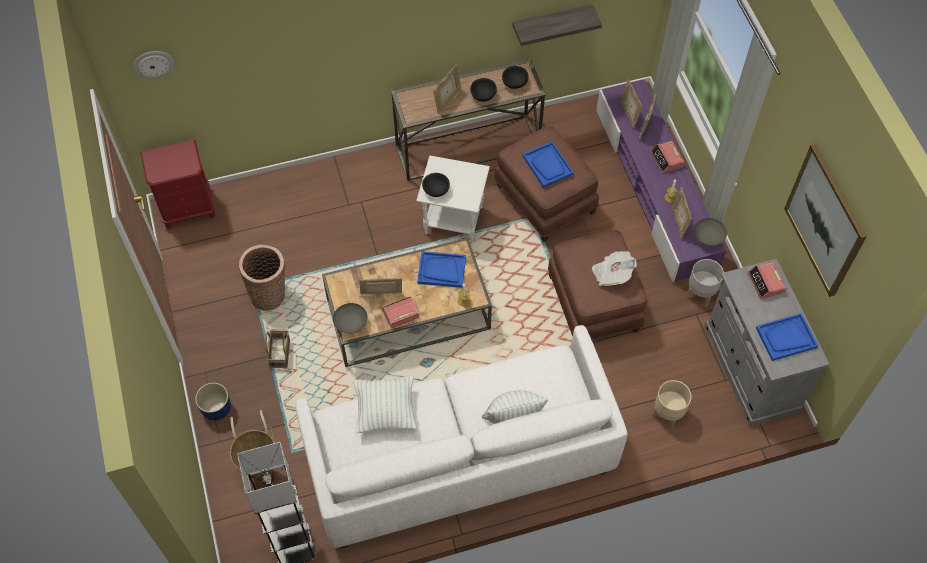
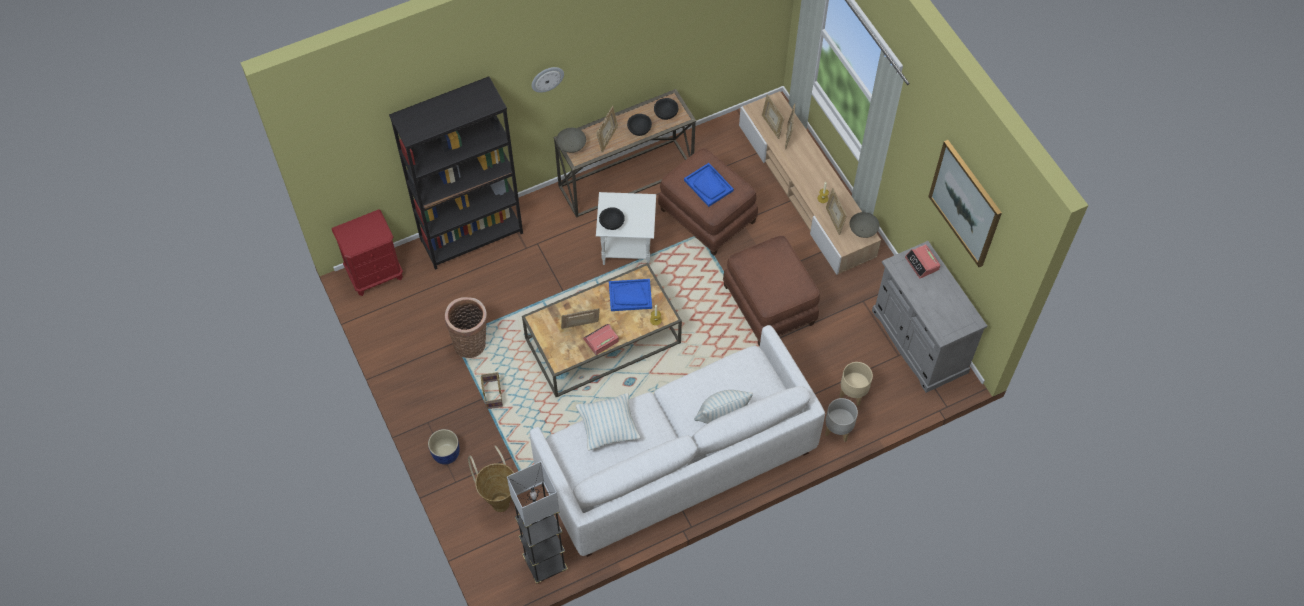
camera: 10 degrees left, 0 degrees up
wall clock [133,51,174,79] -> wall clock moved to [532,67,564,93]
grey bowl [333,303,368,334] -> grey bowl moved to [556,128,586,153]
shelf [512,4,602,46] -> none
newspaper [592,251,637,286] -> none
purple tv stand [596,79,726,282] -> beige tv stand [739,91,881,275]
alarm clock [650,141,684,173] -> none
grey planter [686,259,724,307] -> grey planter moved to [825,398,858,442]
blue tray [756,313,818,361] -> none
none -> black bookcase [389,76,523,270]

